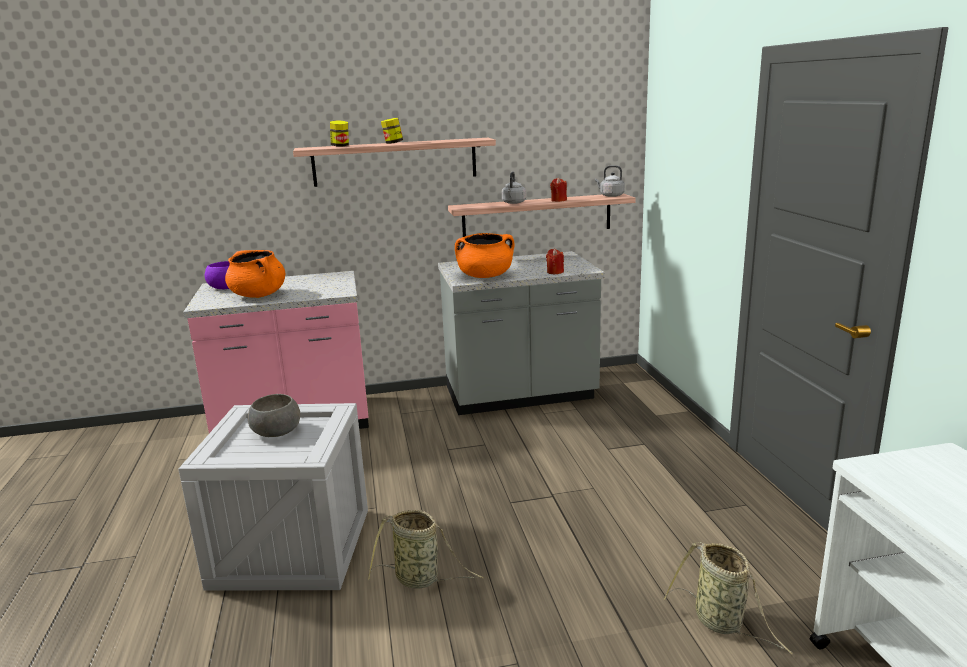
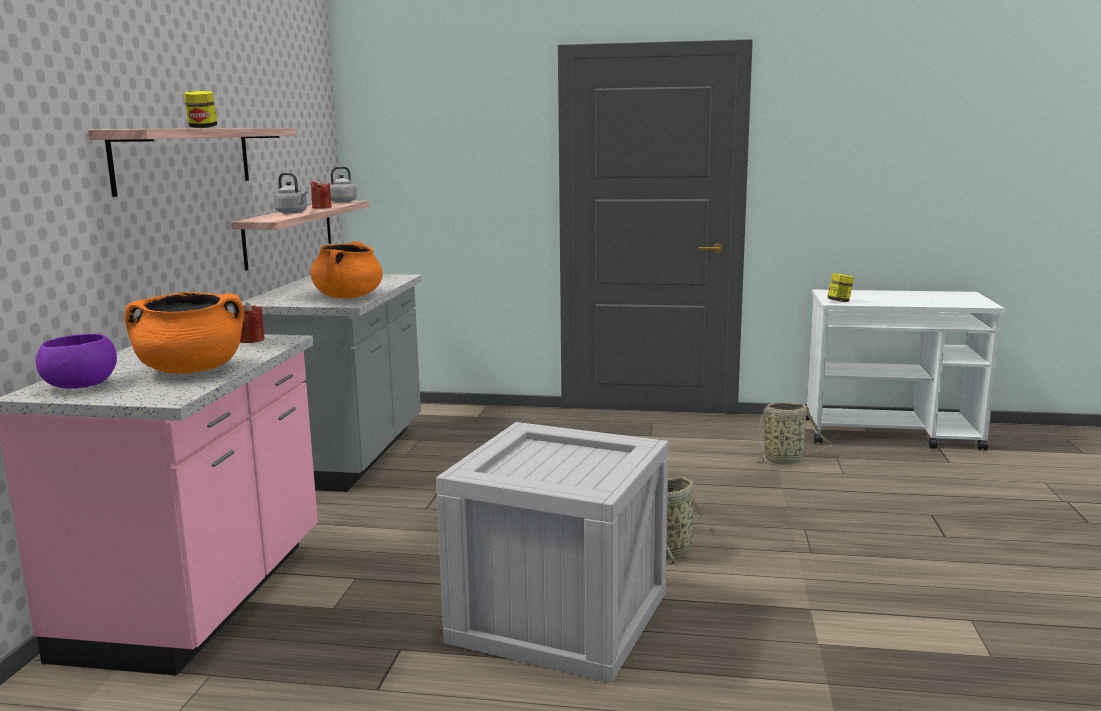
camera: 70 degrees left, 5 degrees down
grey bowl [248,394,300,437] -> none
jar [330,121,349,147] -> jar moved to [827,273,855,302]
red candle [546,249,564,274] -> red candle moved to [240,302,265,343]

